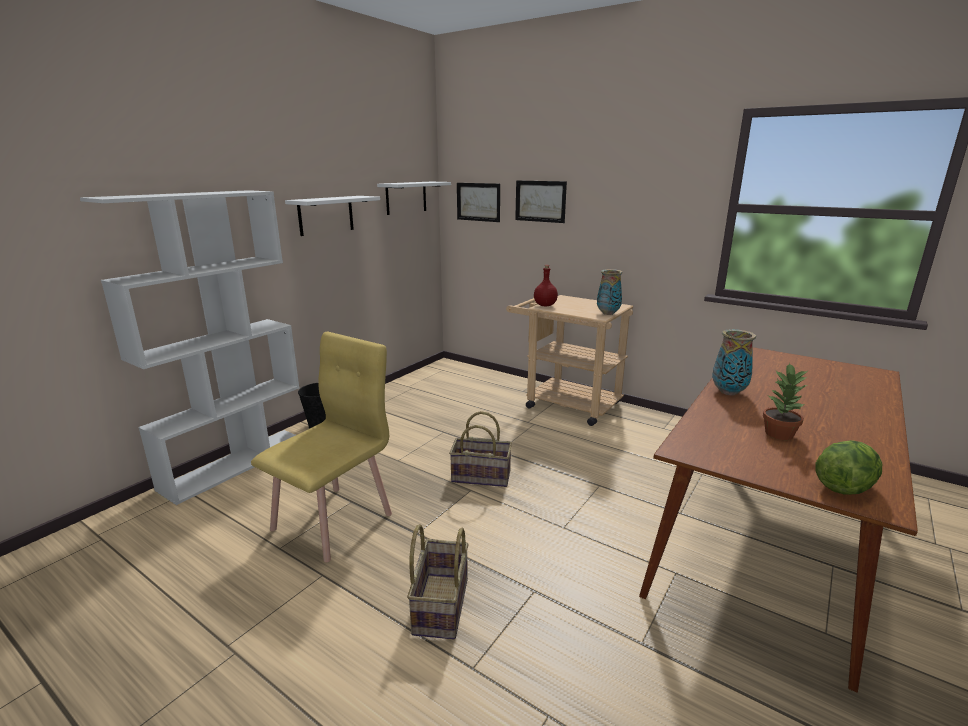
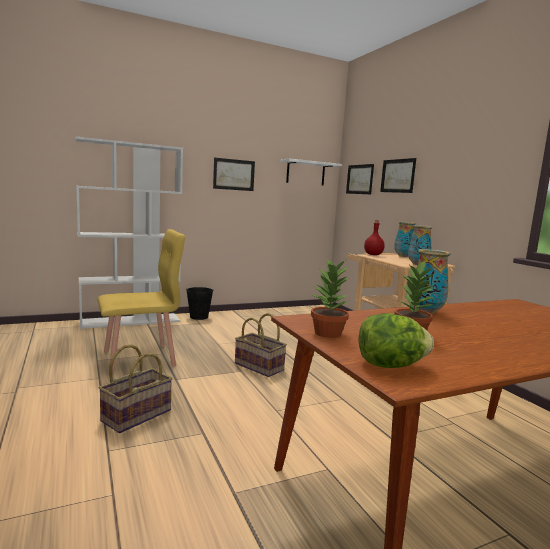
camera: 30 degrees right, 10 degrees down
white shelf [285,196,380,236] -> picture [213,158,255,191]
none -> potted plant [311,259,349,338]
none -> vase [394,222,416,257]

